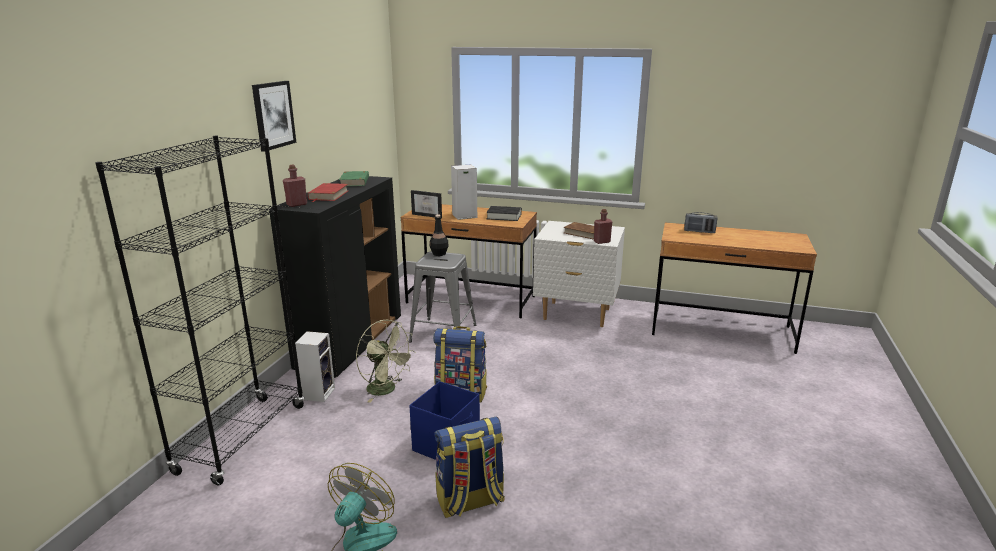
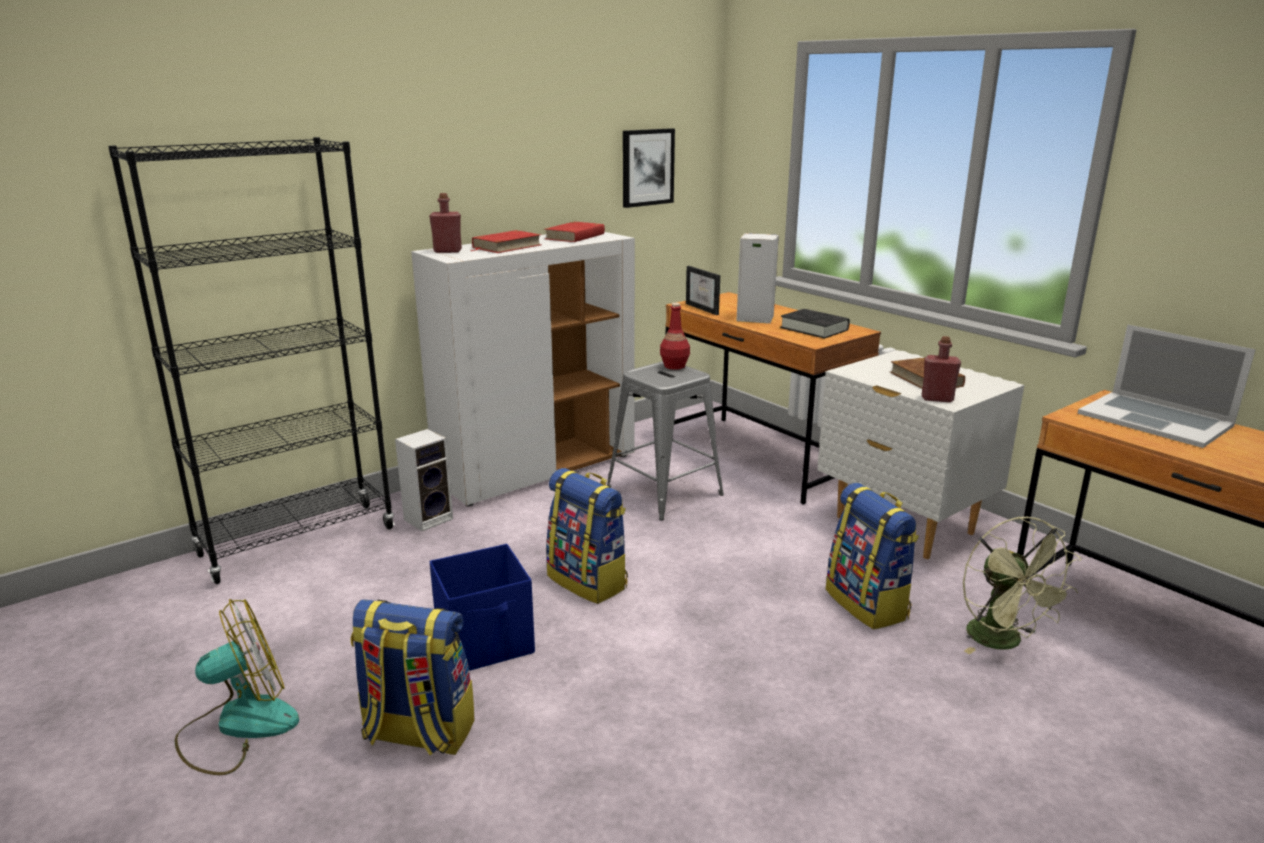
camera: 35 degrees right, 0 degrees up
picture [252,81,296,152] -> picture moved to [623,128,675,208]
black cabinet [270,176,401,378] -> white cabinet [411,232,635,506]
green book [339,171,369,186] -> red book [544,222,605,242]
green fan [356,320,416,403] -> green fan moved to [963,516,1081,654]
black bottle [430,214,448,256] -> red bottle [660,303,690,370]
radio [684,212,718,233] -> laptop [1078,324,1256,448]
none -> backpack [826,483,919,630]

